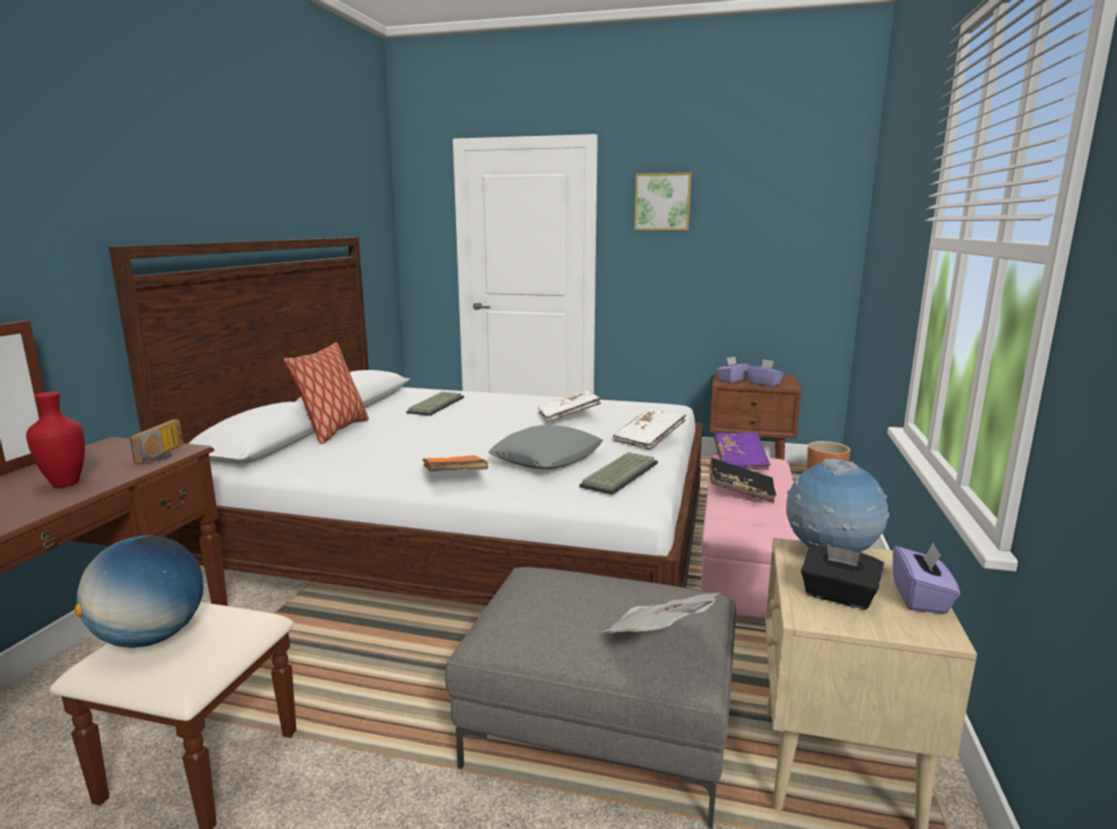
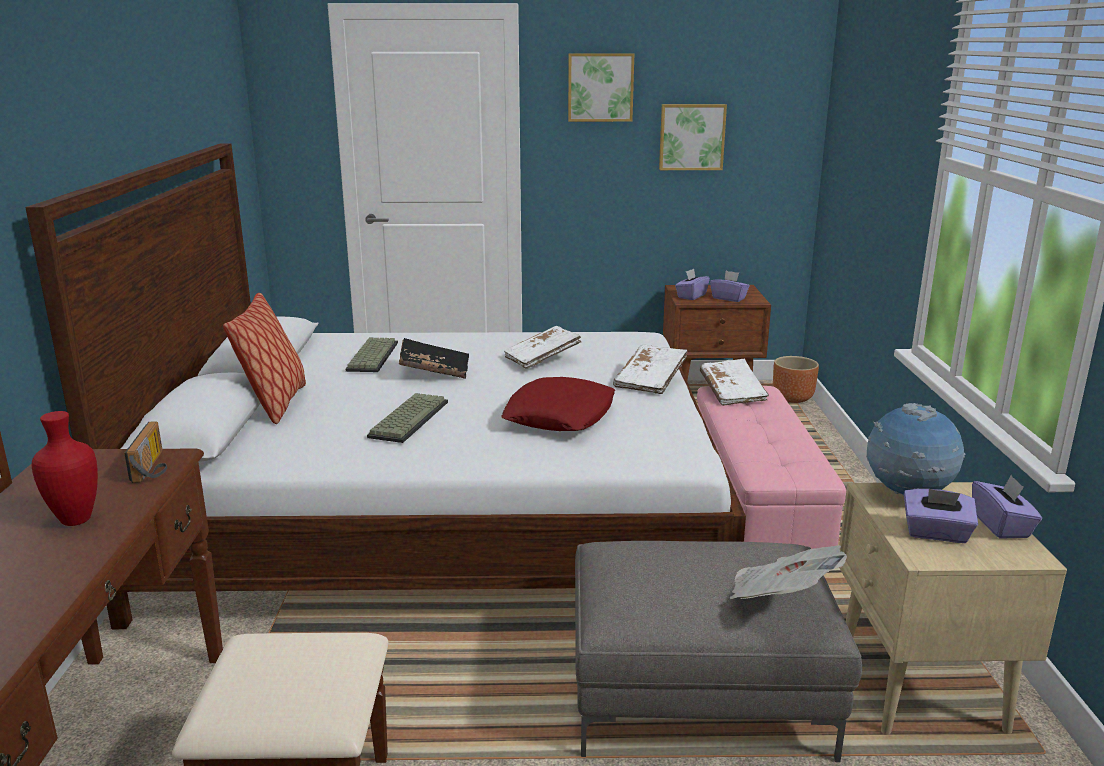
camera: 15 degrees left, 5 degrees up
globe [75,535,204,648] -> none
orange book [422,455,488,471] -> none
grey pillow [488,425,603,469] -> red pillow [501,377,615,431]
keyboard [579,452,658,495] -> keyboard moved to [367,393,448,443]
black book [709,458,776,503] -> black book moved to [399,338,469,379]
purple book [714,432,771,470] -> white book [700,359,769,406]
black tissue box [801,544,884,609] -> purple tissue box [904,489,978,543]
none -> picture [659,104,727,170]

